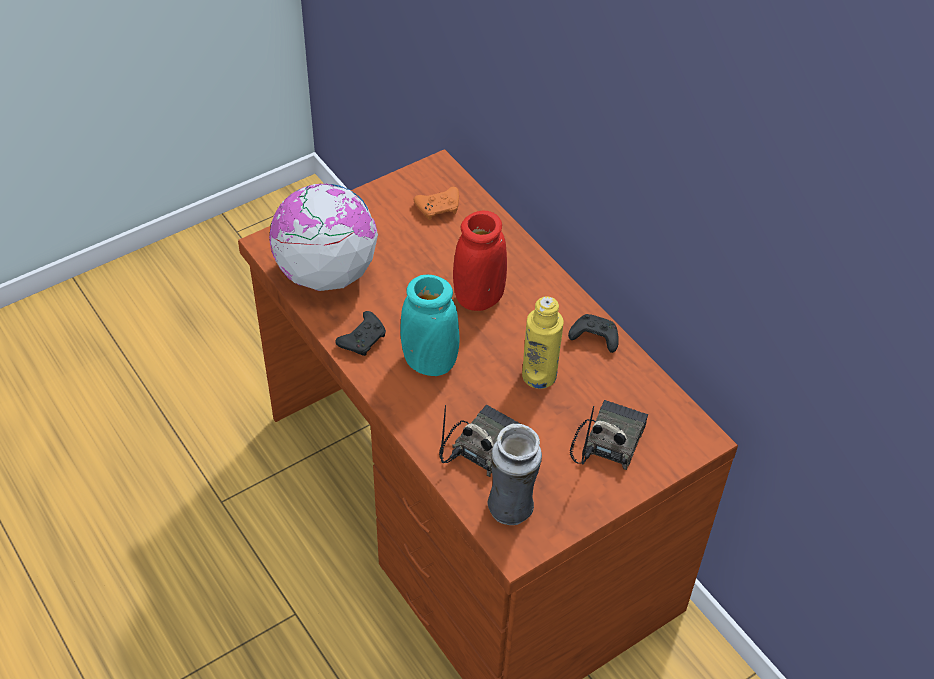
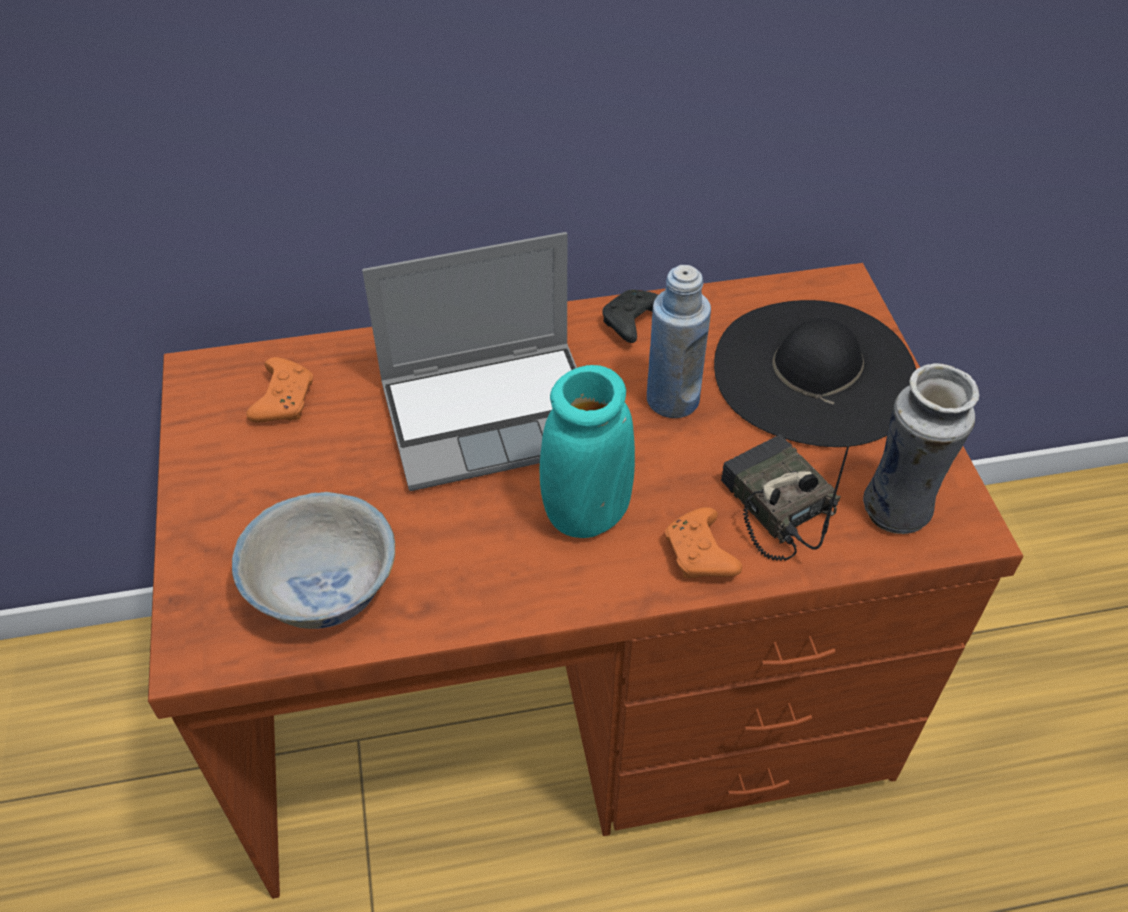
camera: 65 degrees left, 0 degrees up
globe [269,183,378,291] -> white bowl [232,492,395,629]
black game controller [336,311,386,356] -> none
red vase [453,211,507,311] -> laptop [362,232,577,491]
yellow bottle [522,296,564,389] -> blue bottle [647,265,711,418]
radio [570,400,648,470] -> black hat [714,300,916,447]
none -> orange game controller [665,507,742,578]

